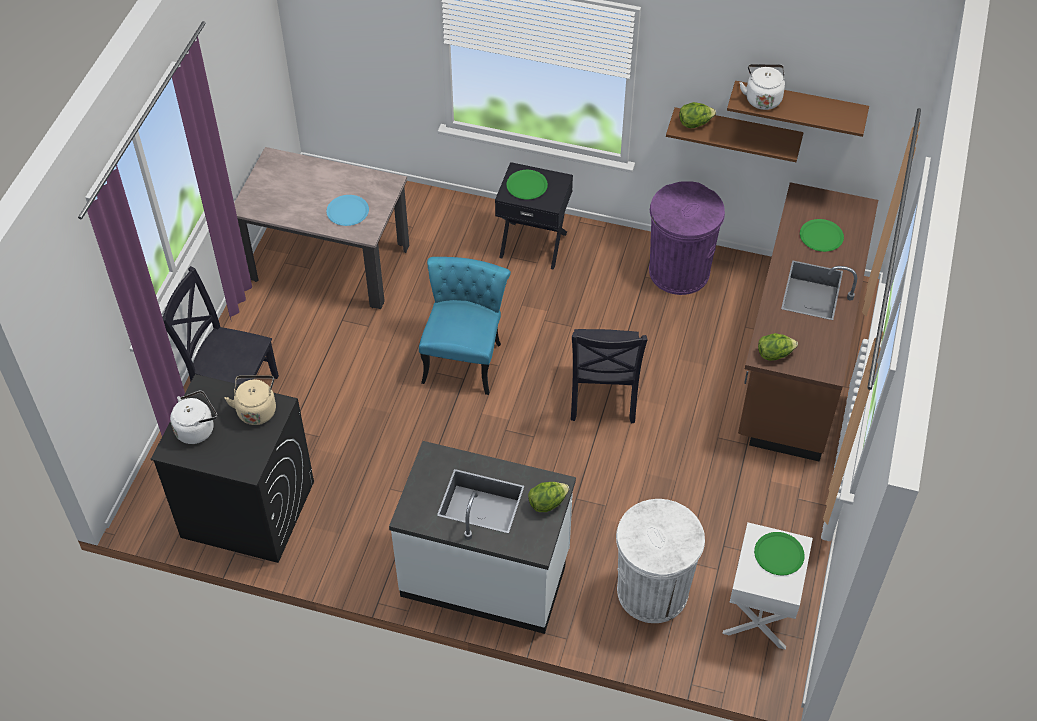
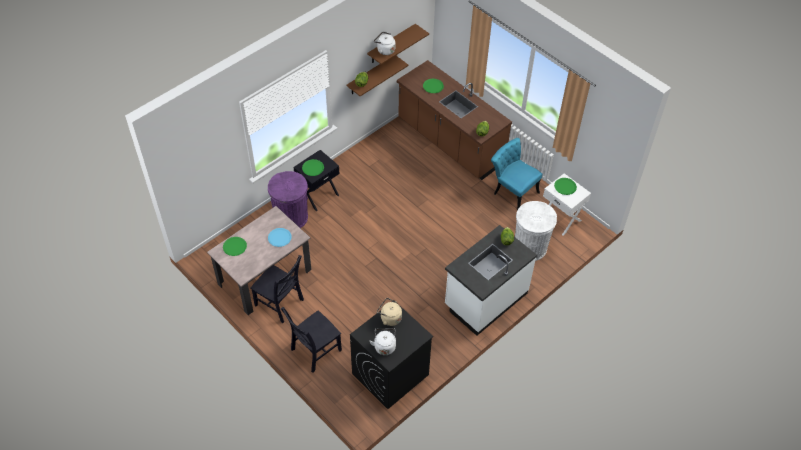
camera: 60 degrees left, 0 degrees up
turquoise chair [419,257,511,395] -> turquoise chair moved to [491,138,542,211]
black chair [571,329,648,423] -> black chair moved to [251,255,304,323]
purple trash can [649,181,725,295] -> purple trash can moved to [268,171,308,228]
none -> green plate [223,237,247,256]

